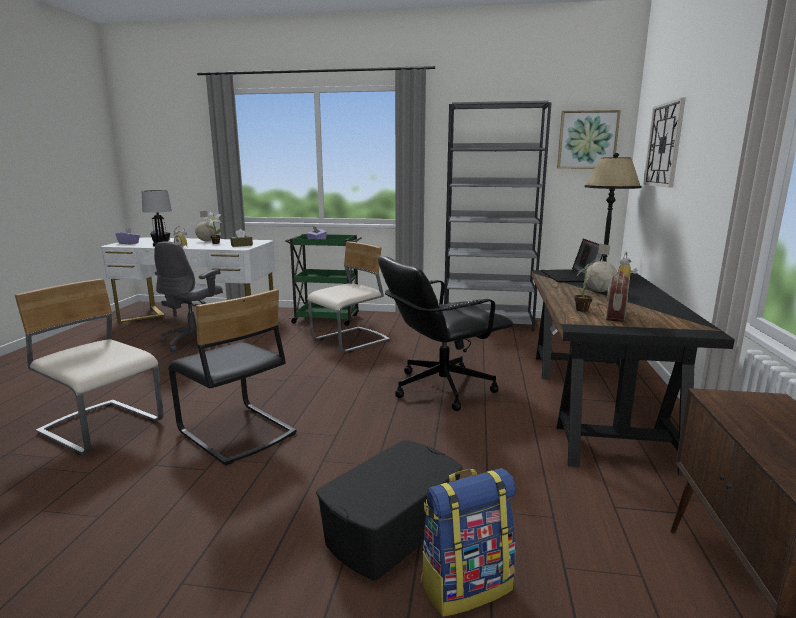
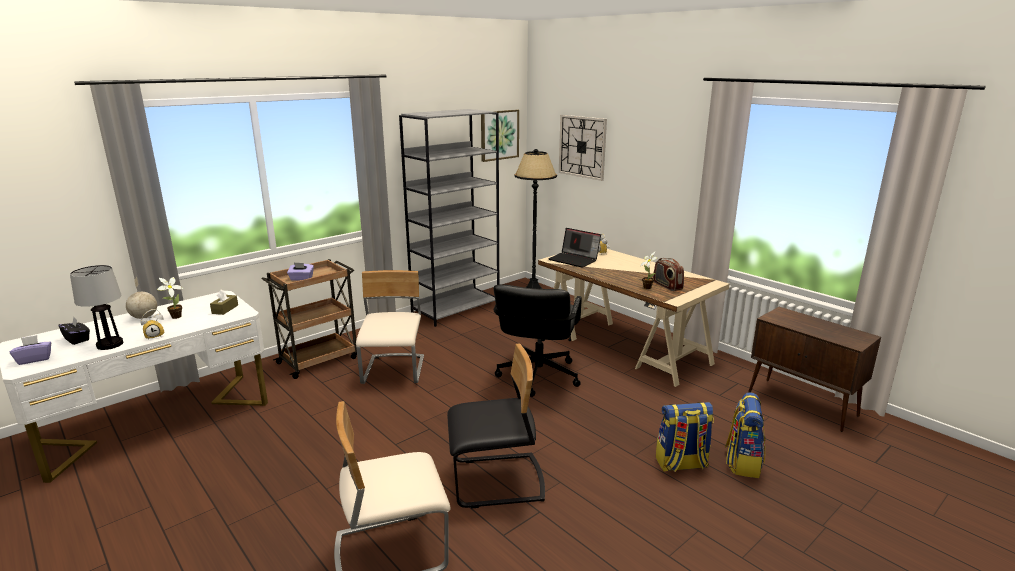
camera: 50 degrees left, 5 degrees up
grey office chair [154,241,223,352] -> none
green cart [285,234,362,326] -> brown cart [261,259,357,379]
black storage box [316,440,462,580] -> backpack [656,402,714,472]
black desk [531,270,735,476] -> beige desk [538,249,730,387]
globe [586,243,618,292] -> none

